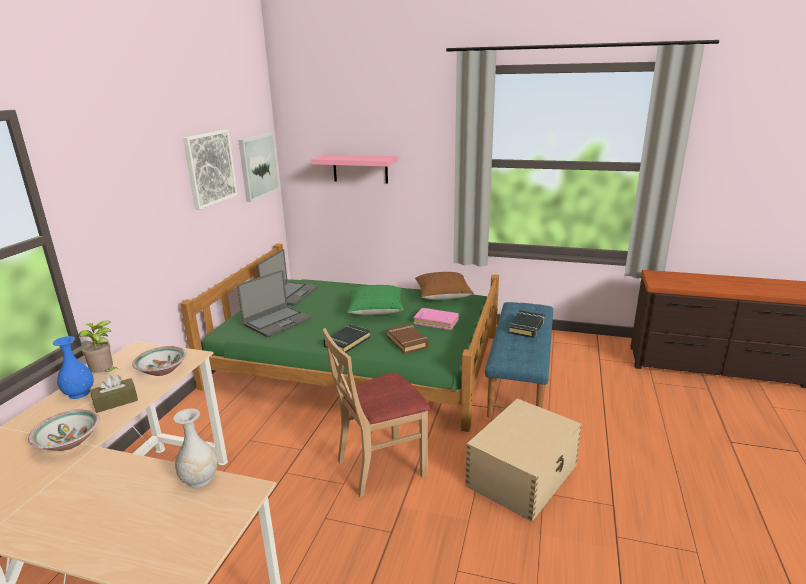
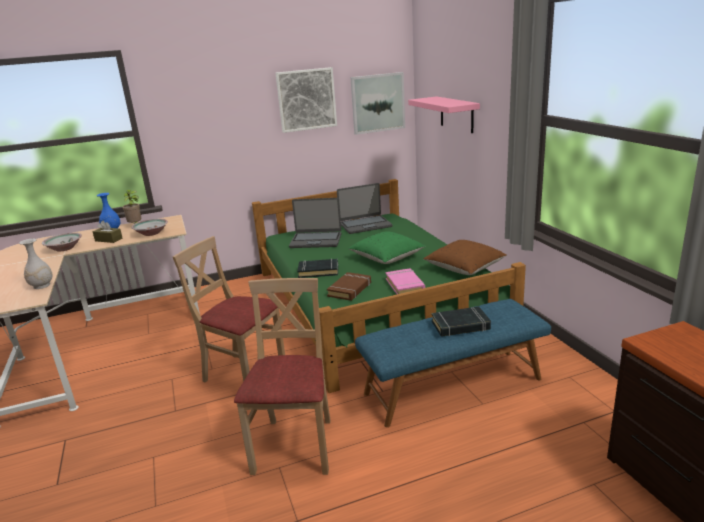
camera: 55 degrees right, 0 degrees up
beige storage box [465,399,582,522] -> beige chair [234,278,331,475]

